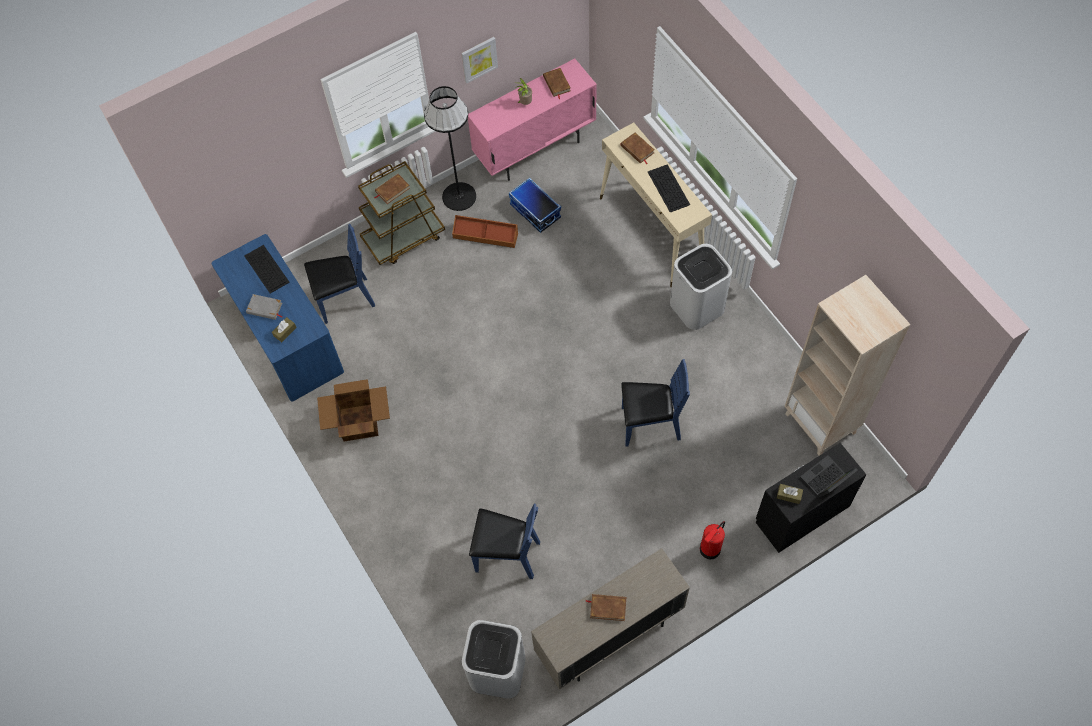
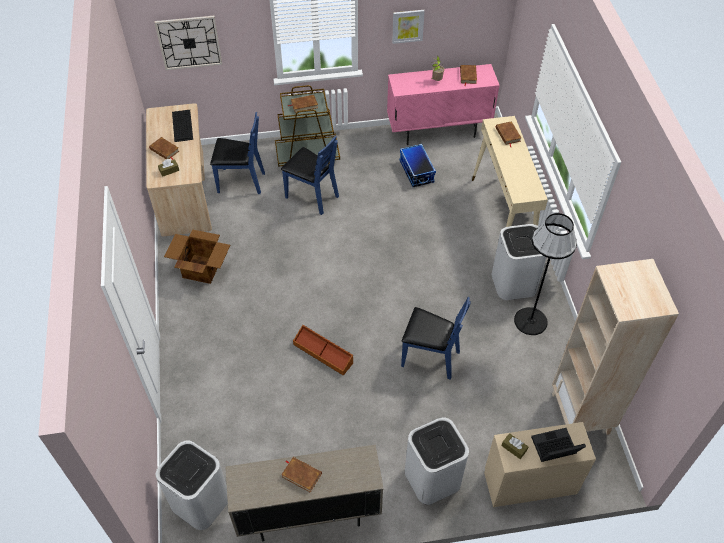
camera: 20 degrees right, 10 degrees down
blue desk [212,234,344,401] -> beige desk [146,103,212,236]
grey book [246,294,283,320] -> brown book [149,137,179,160]
black floor lamp [424,86,476,211] -> black floor lamp moved to [514,213,577,335]
brown storage box [452,215,518,248] -> brown storage box moved to [293,325,353,376]
blue chair [469,504,540,579] -> blue chair moved to [281,136,339,215]
keyboard [648,164,690,212] -> none
fire extinguisher [700,521,725,559] -> white trash can [405,417,469,505]
black dresser [756,443,866,553] -> beige dresser [484,422,596,507]
none -> wall clock [154,16,222,70]

